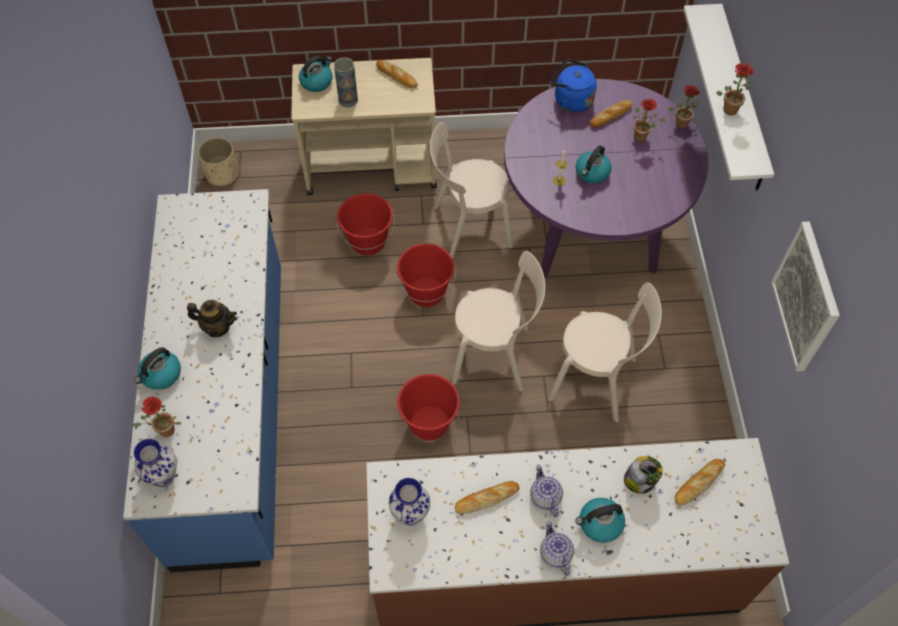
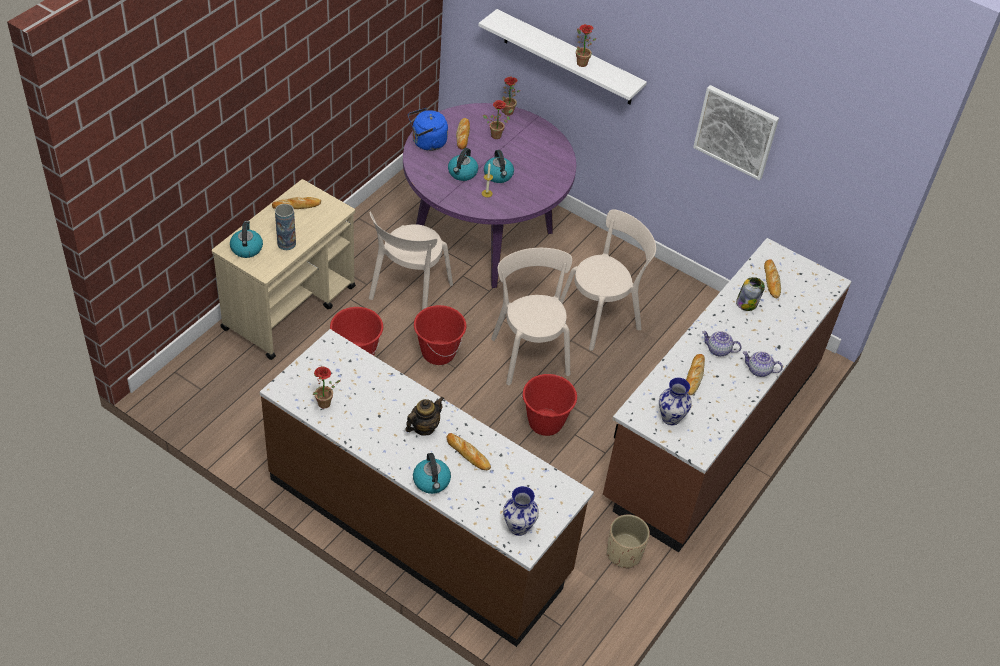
camera: 55 degrees left, 10 degrees down
blue counter [123,189,281,572] -> brown counter [260,329,594,647]
potted plant [133,397,181,437] -> potted plant moved to [313,366,341,409]
beige planter [197,137,238,186] -> beige planter moved to [607,514,650,568]
beige chair [451,251,545,392] -> beige chair turned 60 degrees counterclockwise [491,248,572,385]
kettle [576,498,625,543] -> kettle moved to [448,148,478,181]
none -> bread [447,433,491,470]

